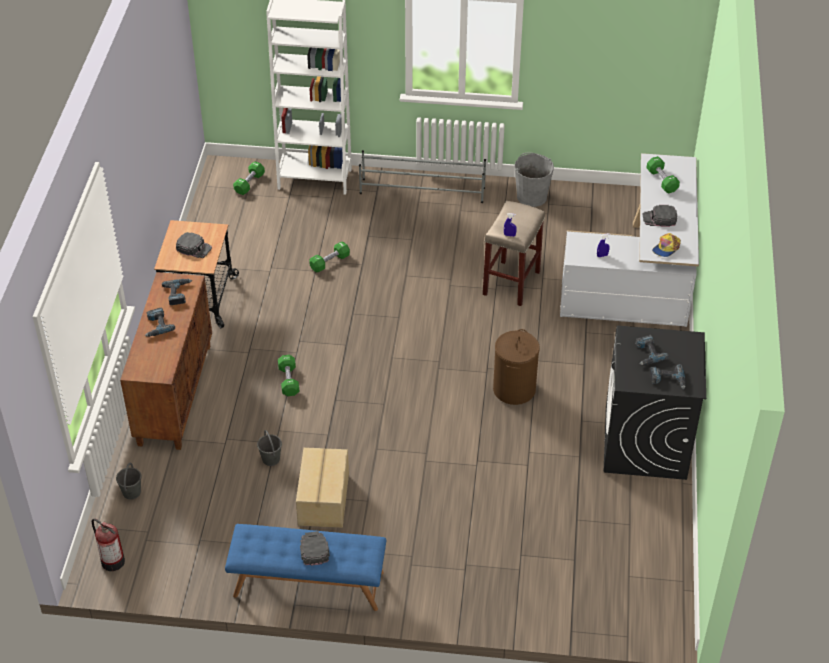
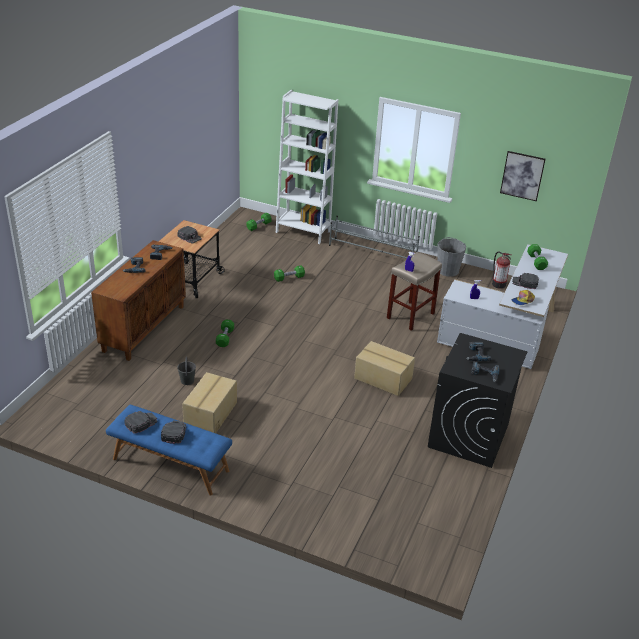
camera: 15 degrees right, 10 degrees down
fire extinguisher [92,518,125,571] -> fire extinguisher moved to [492,252,511,289]
grey bucket [116,462,141,499] -> none
brown laundry basket [493,329,540,405] -> cardboard box [354,341,415,396]
none -> black cap [124,411,158,434]
none -> picture [500,151,546,201]

